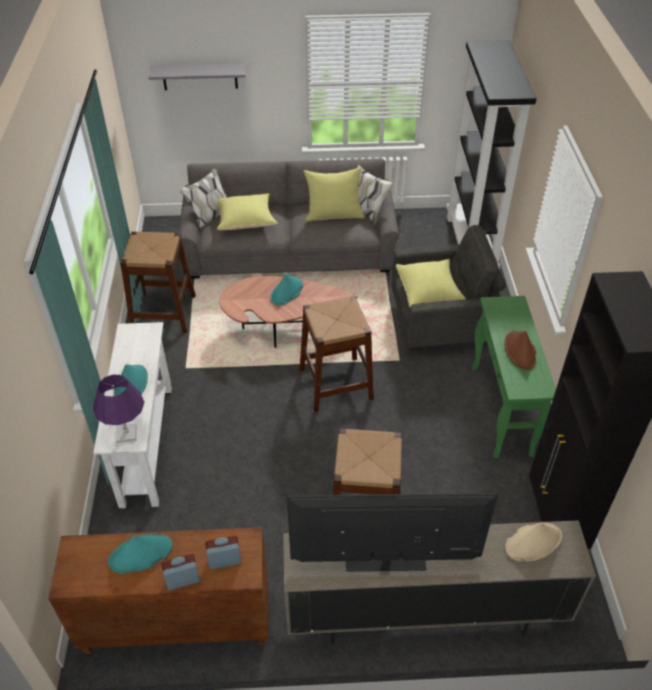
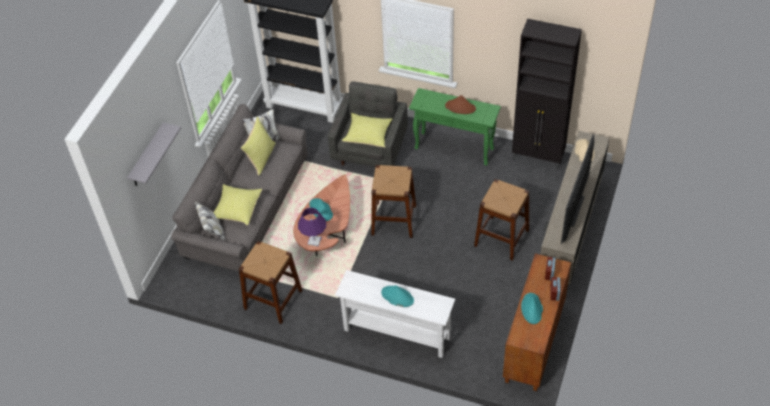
camera: 65 degrees left, 5 degrees up
purple table lamp [93,374,144,443] -> purple table lamp moved to [298,208,326,246]

